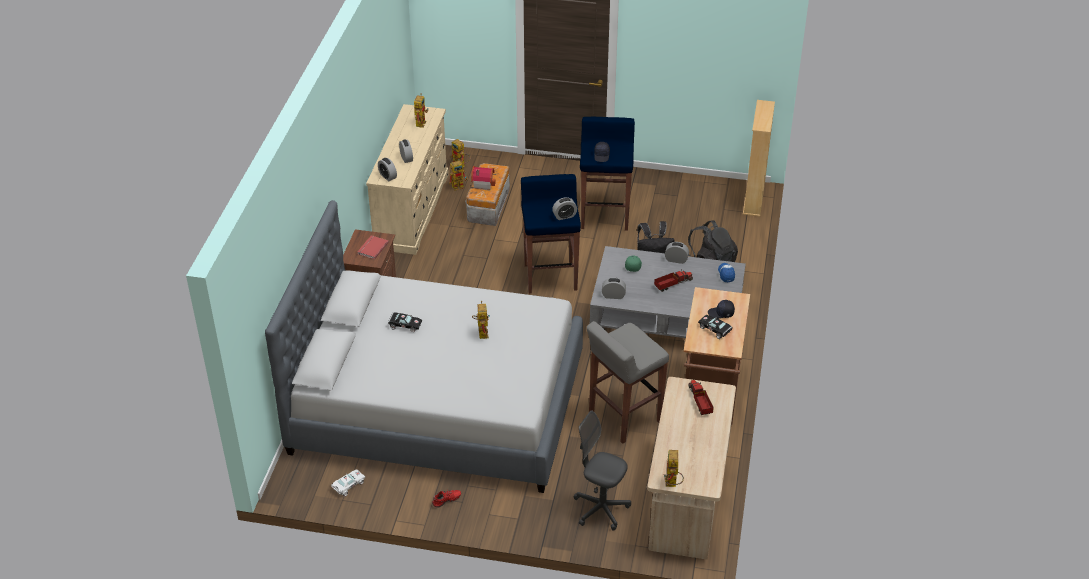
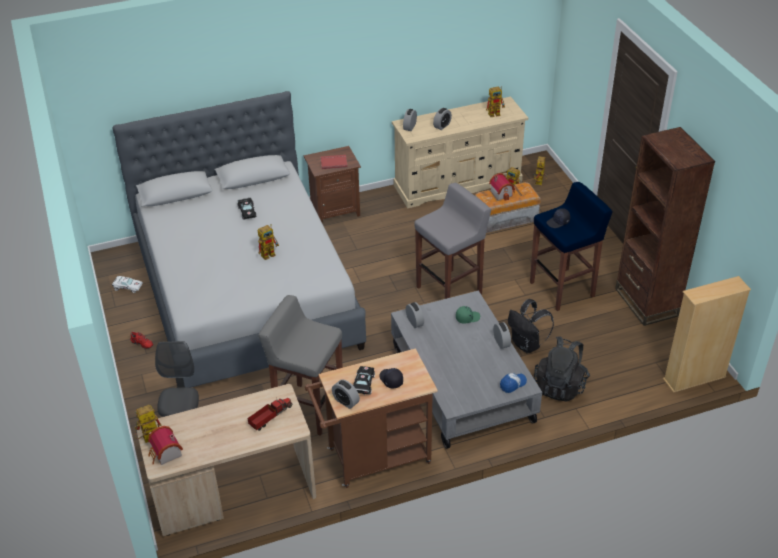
camera: 60 degrees right, 0 degrees up
blue stool [521,174,581,294] -> grey stool [414,183,491,299]
alarm clock [552,197,577,220] -> alarm clock moved to [332,380,360,409]
toy truck [654,271,693,292] -> none
none -> toy house [148,426,183,465]
none -> brown bookcase [615,127,715,326]

